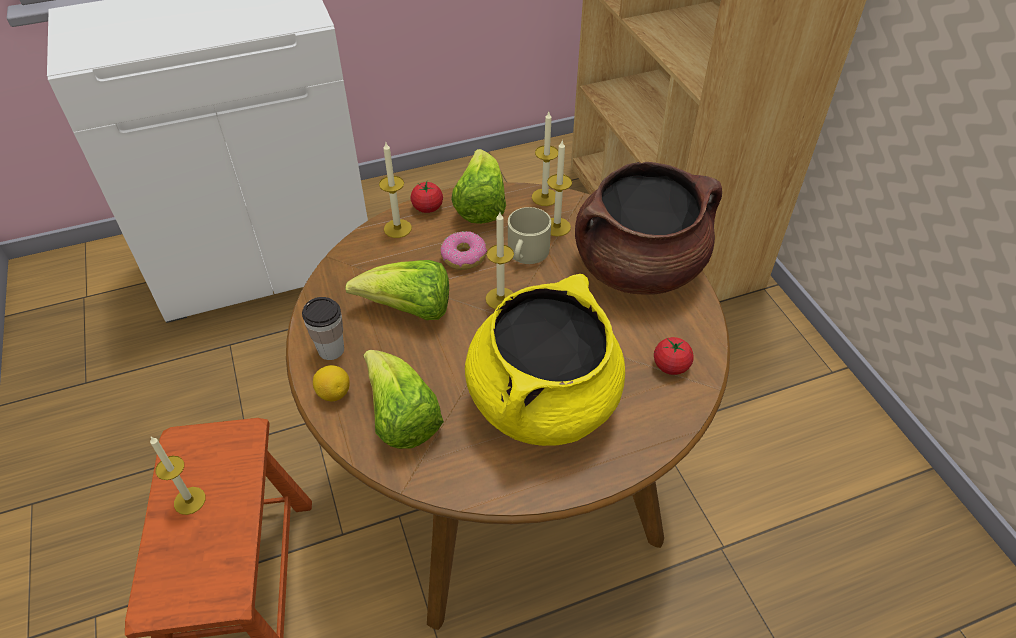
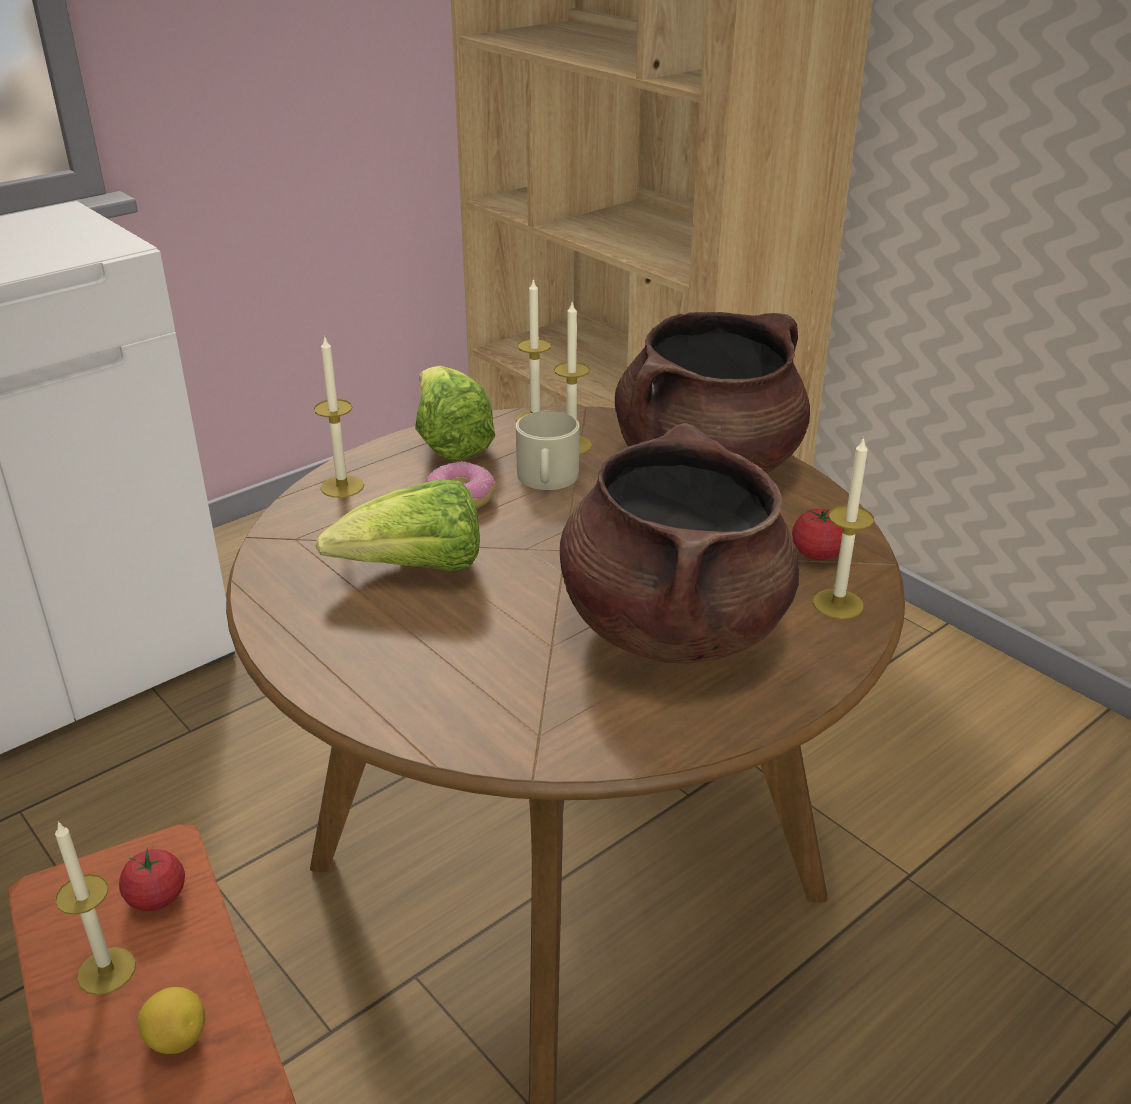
camera: 20 degrees left, 15 degrees down
cup [302,297,344,360] -> none
lemon [313,365,350,401] -> lemon moved to [137,987,205,1054]
lettuce [363,350,444,449] -> none
tomato [411,182,443,213] -> tomato moved to [119,848,185,911]
yellow cooking pot [465,274,625,446] -> brown cooking pot [560,423,799,663]
candle [485,212,514,309] -> candle moved to [813,436,874,619]

